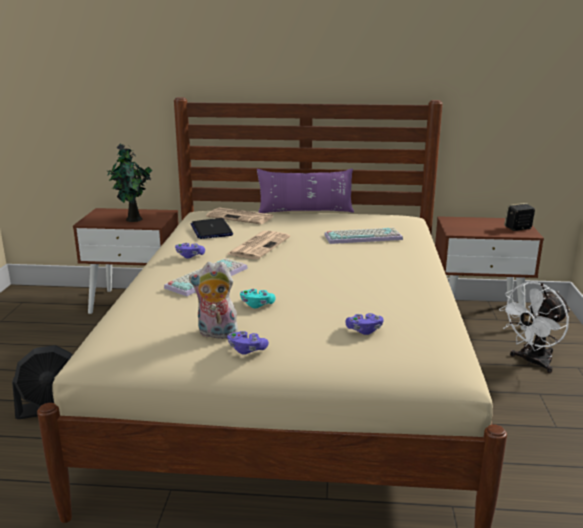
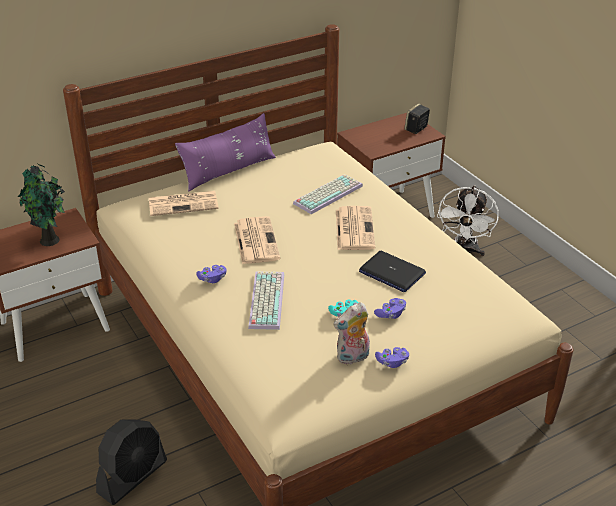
camera: 35 degrees left, 15 degrees up
laptop [190,218,233,239] -> laptop moved to [359,251,426,292]
purple game controller [345,313,384,335] -> purple game controller moved to [374,298,406,319]
none -> newspaper [336,206,375,250]

